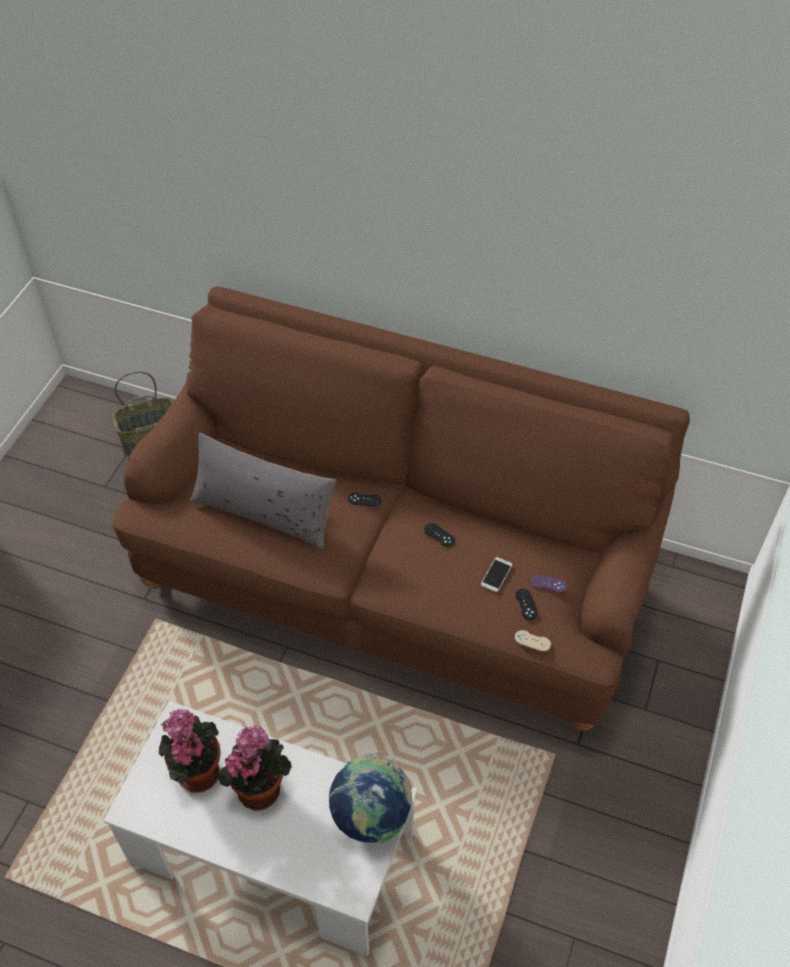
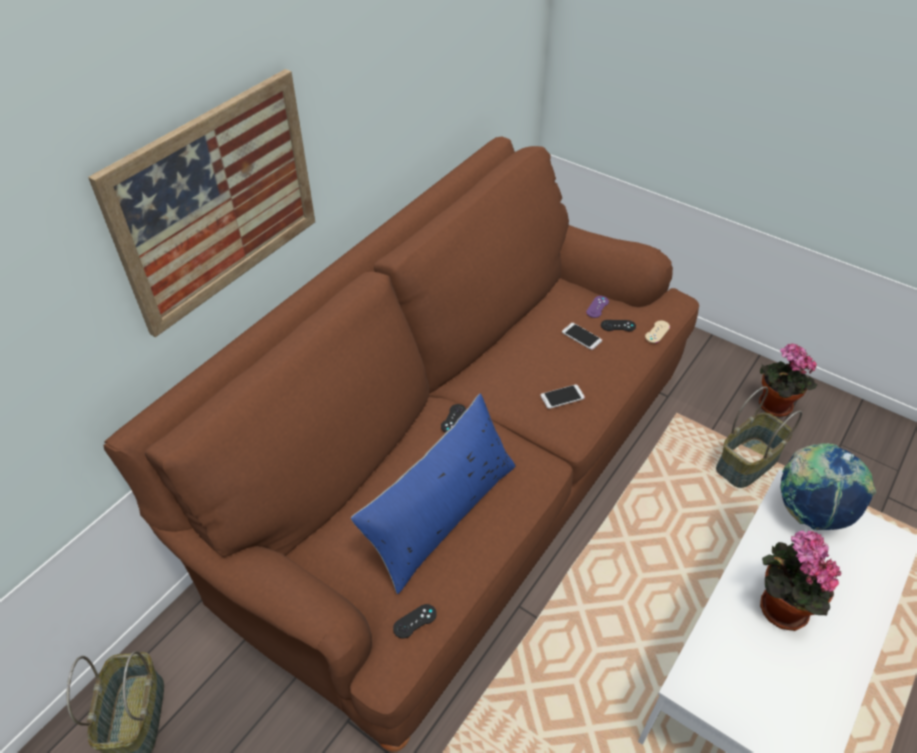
camera: 75 degrees left, 5 degrees down
potted plant [159,709,221,792] -> potted plant moved to [759,343,817,417]
grey pillow [190,433,336,550] -> blue pillow [351,394,516,594]
black game controller [424,523,455,547] -> black game controller moved to [393,604,437,639]
none -> picture [88,69,315,337]
none -> phone [541,384,585,409]
none -> basket [716,386,802,488]

